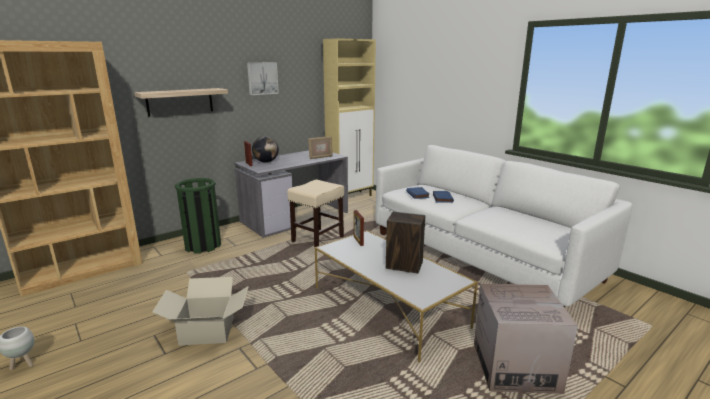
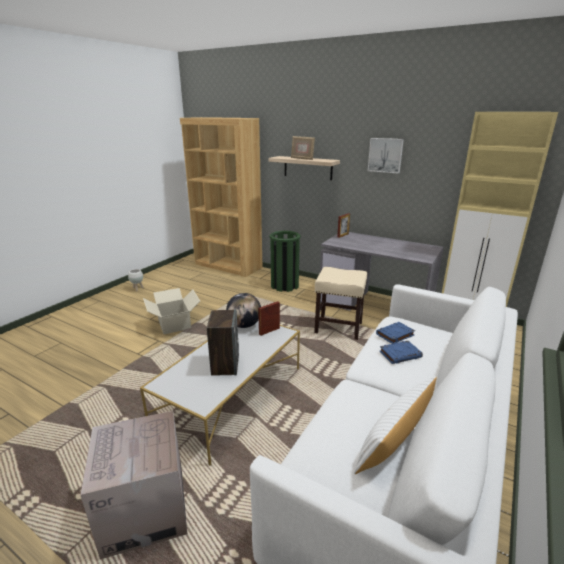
camera: 70 degrees right, 5 degrees up
globe [252,136,279,162] -> globe moved to [226,293,261,328]
picture frame [308,136,333,159] -> picture frame moved to [291,136,315,160]
none -> white pillow [354,376,437,474]

